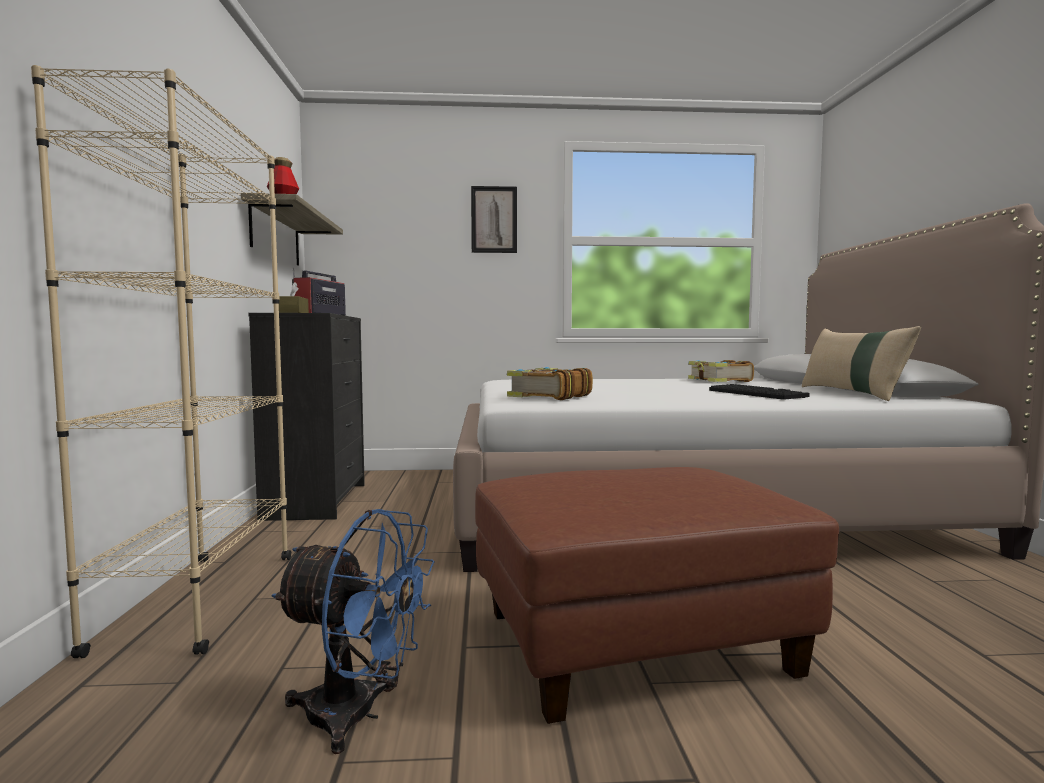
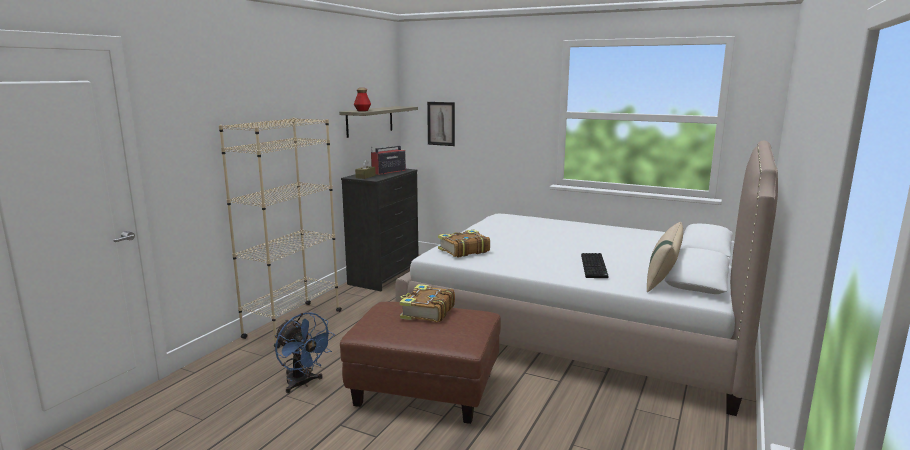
camera: 30 degrees right, 10 degrees up
picture [471,186,517,253] -> picture moved to [427,102,455,146]
book [688,360,754,382] -> book moved to [400,284,455,323]

